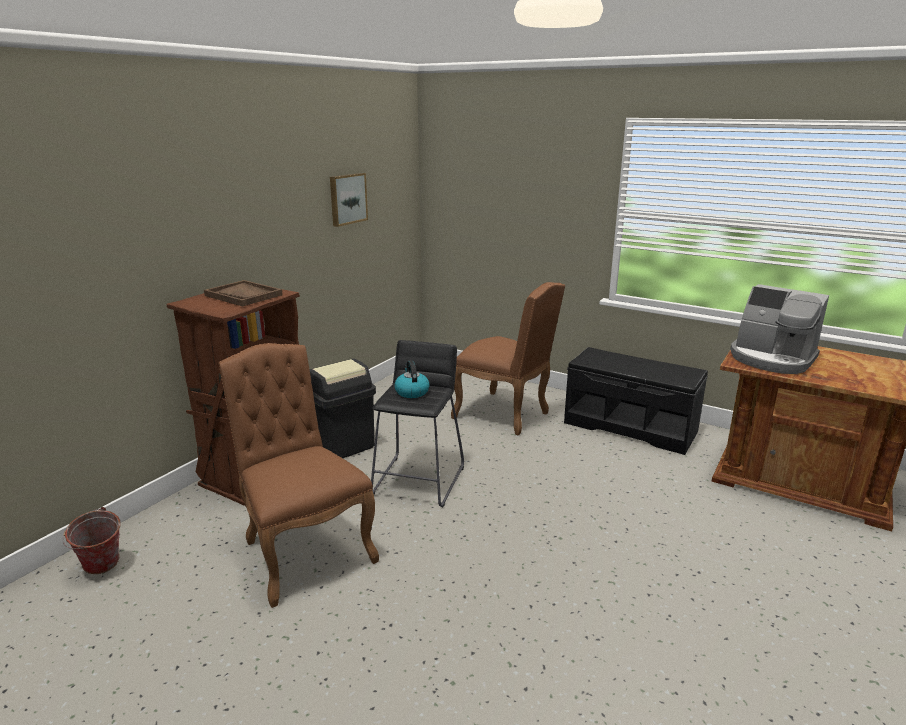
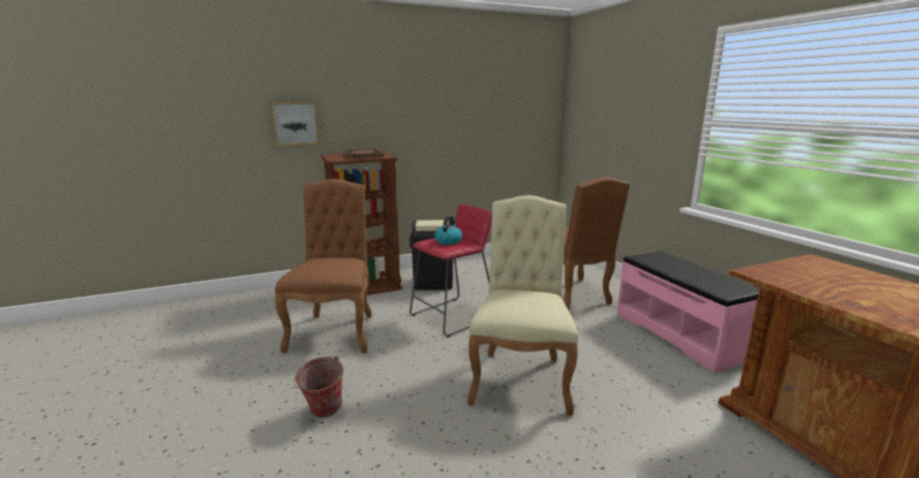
camera: 35 degrees right, 5 degrees down
bucket [63,507,121,574] -> bucket moved to [294,356,343,417]
picture [330,173,368,227] -> picture moved to [271,102,319,146]
black stool [371,340,464,507] -> red stool [409,204,492,338]
black bench [564,347,708,455] -> pink bench [617,251,759,373]
coffee machine [730,284,829,374] -> none
none -> beige chair [467,195,578,416]

